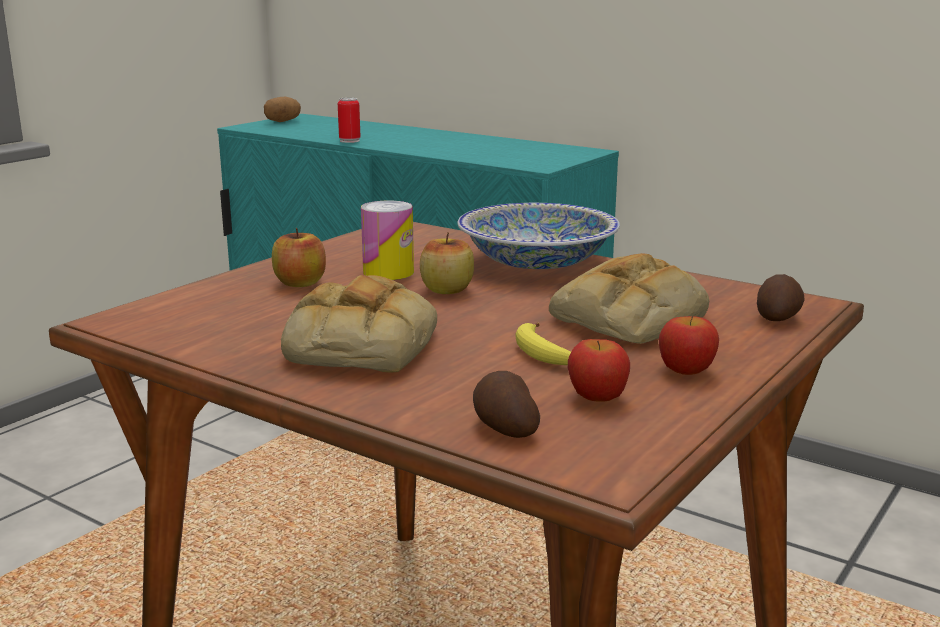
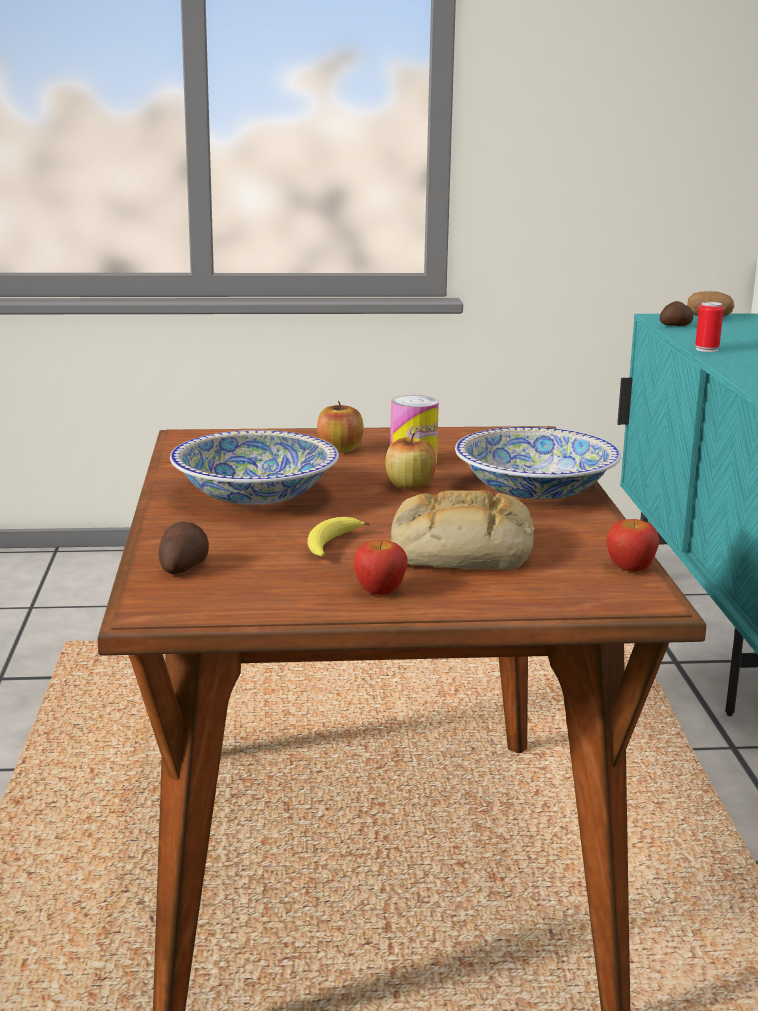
camera: 50 degrees right, 0 degrees up
bread [281,275,437,373] -> bowl [170,430,339,505]
apple [568,339,630,402] -> apple moved to [606,519,659,572]
potato [757,274,805,321] -> potato moved to [660,301,693,326]

